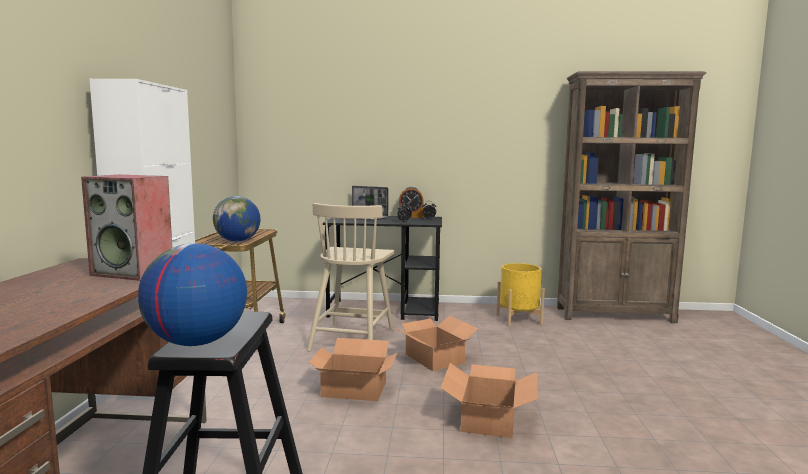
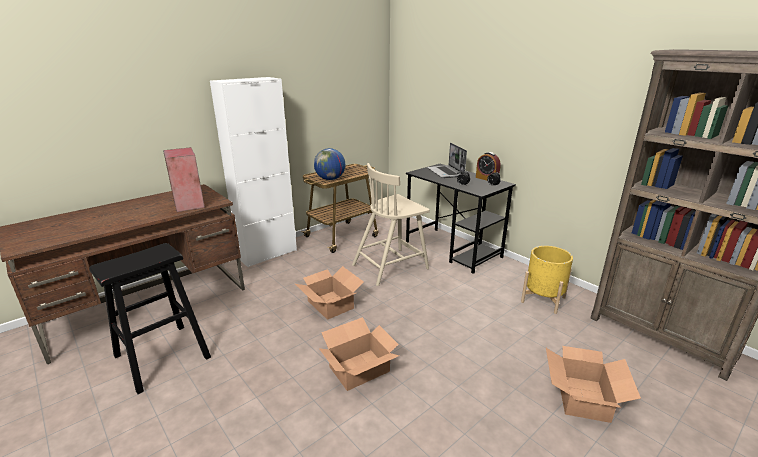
camera: 45 degrees right, 15 degrees up
globe [138,243,247,346] -> none
cardboard box [393,315,478,371] -> cardboard box moved to [546,346,641,423]

